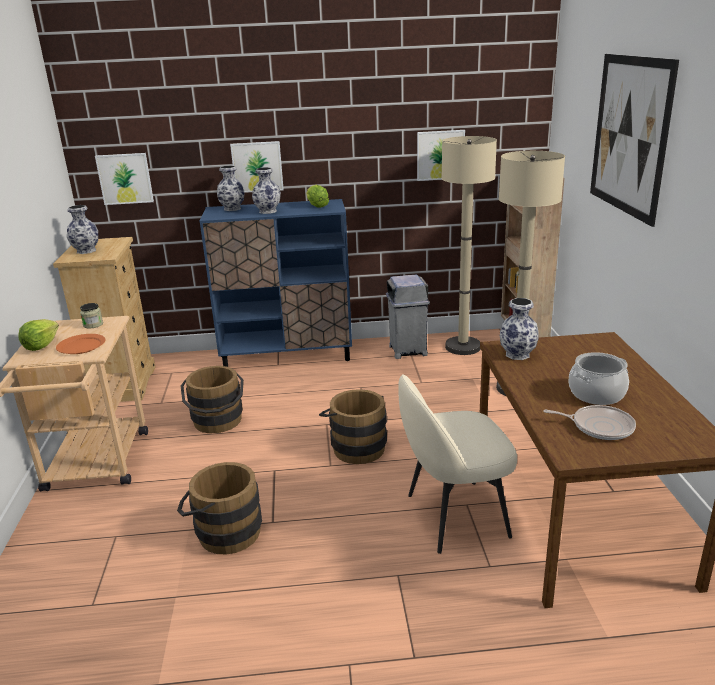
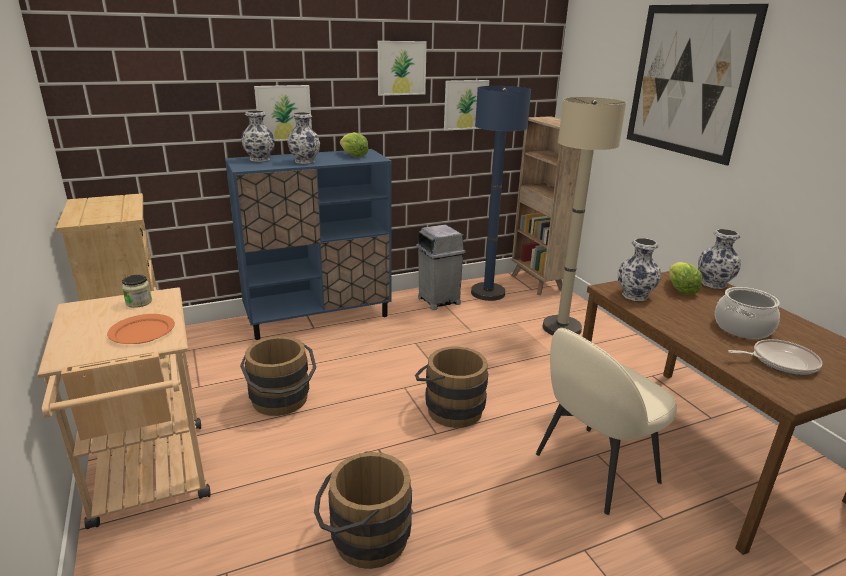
camera: 20 degrees left, 0 degrees up
lettuce [18,319,59,351] -> lettuce moved to [669,262,703,295]
vase [67,205,98,254] -> vase moved to [698,229,741,289]
picture [95,153,154,205] -> picture moved to [378,41,427,96]
beige floor lamp [441,136,497,355] -> blue floor lamp [471,86,531,301]

